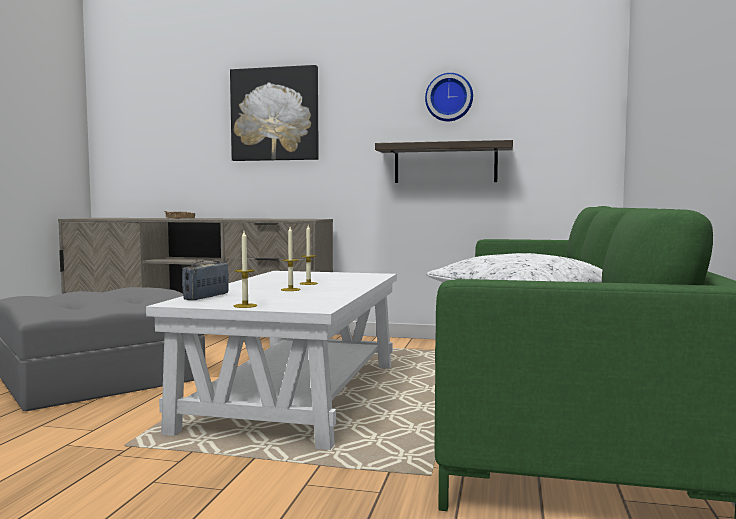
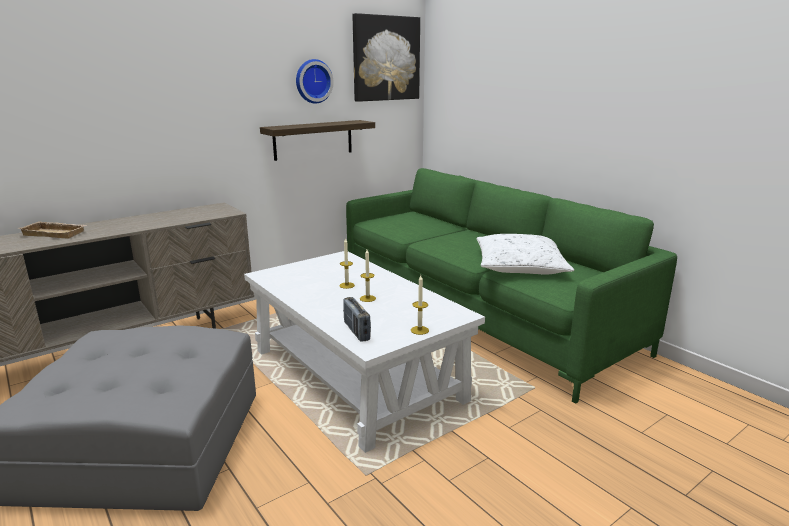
camera: 50 degrees left, 15 degrees up
picture [230,65,319,161] -> picture moved to [353,13,420,102]

